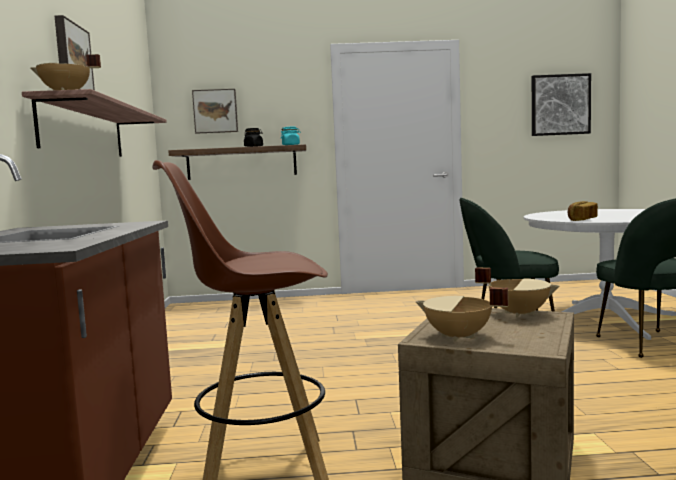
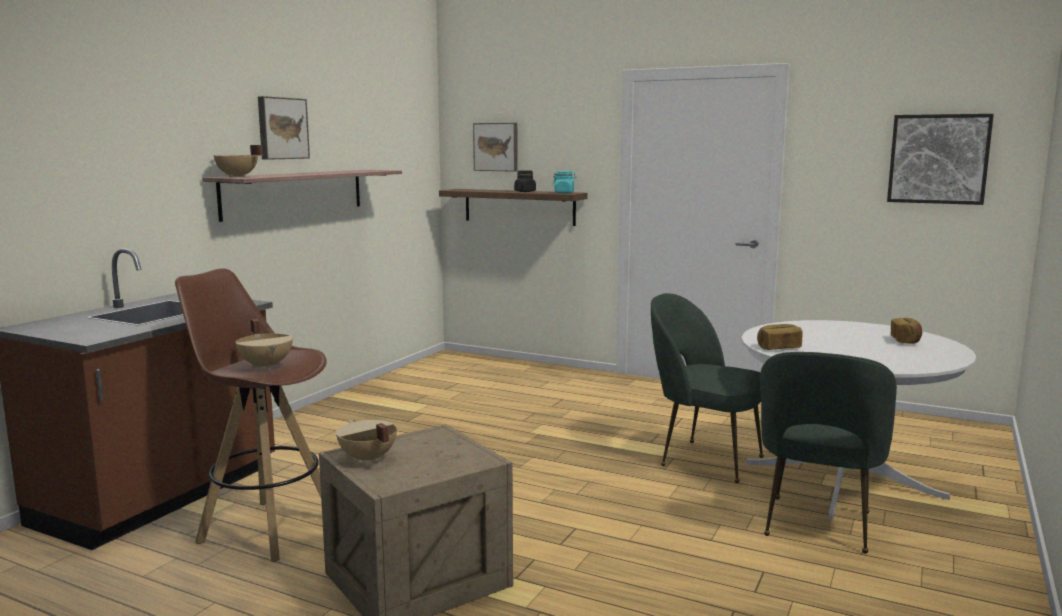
camera: 30 degrees right, 5 degrees up
beige cooking pot [475,267,559,317] -> beige cooking pot moved to [236,319,293,369]
none -> bread [891,318,922,344]

